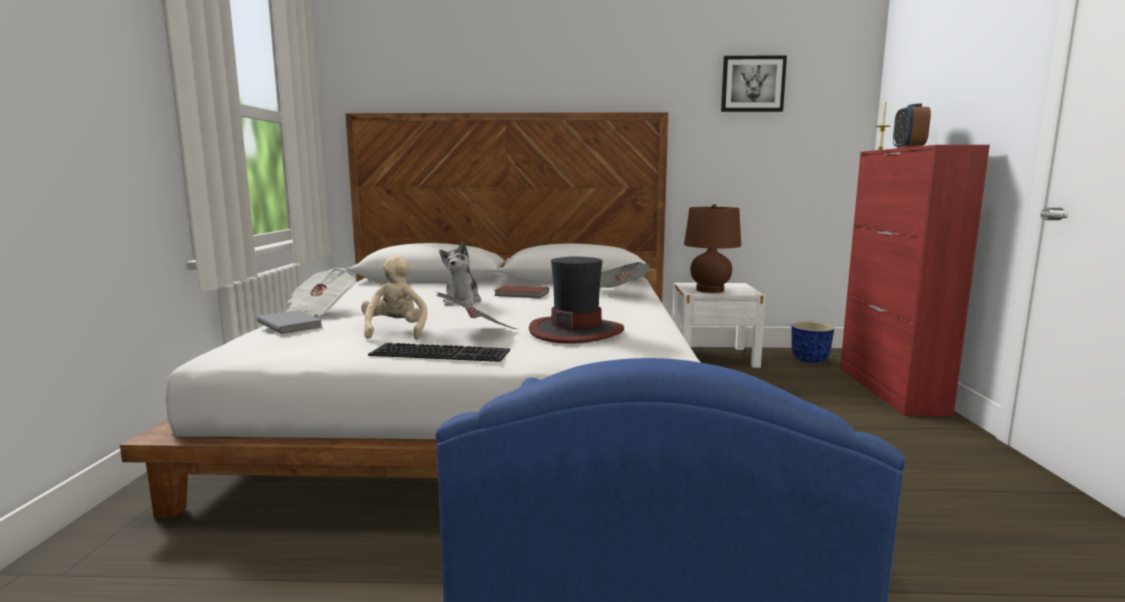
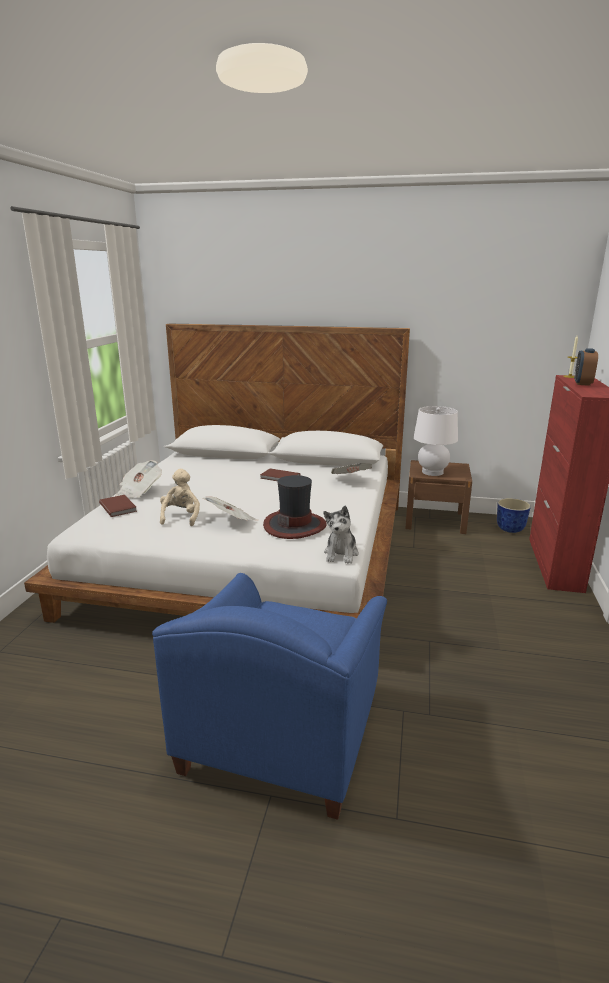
camera: 10 degrees right, 10 degrees up
grey book [257,310,322,334] -> brown book [99,495,137,517]
keyboard [368,343,510,362] -> none
plush toy [439,242,481,306] -> plush toy moved to [323,506,359,564]
white nightstand [673,283,766,368] -> brown nightstand [405,460,472,534]
brown table lamp [684,204,741,293] -> white table lamp [414,406,458,476]
picture [721,55,787,112] -> none

